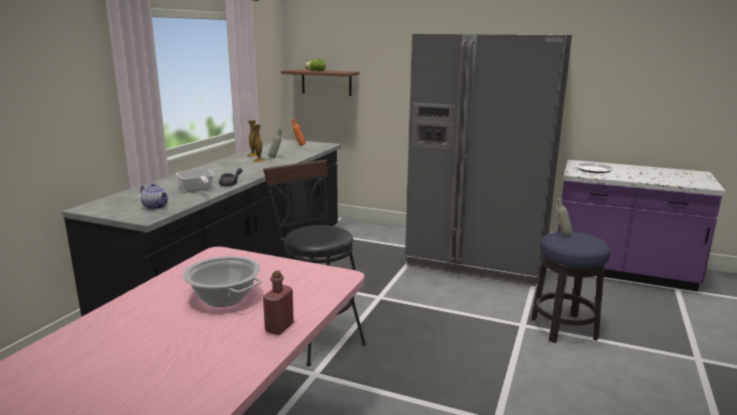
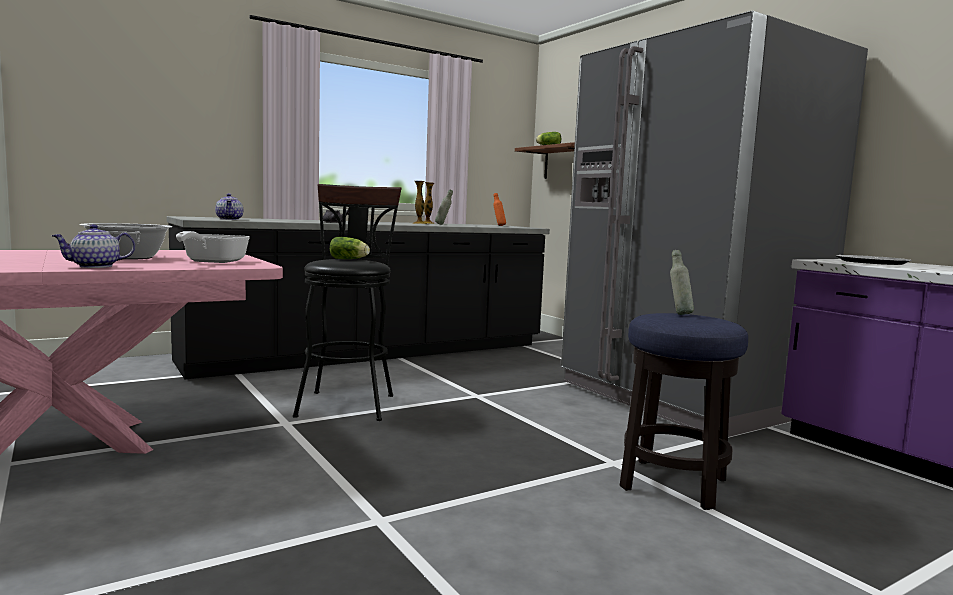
camera: 35 degrees right, 10 degrees down
frying pan [176,169,214,192] -> frying pan moved to [176,231,250,263]
red bottle [263,271,294,335] -> teapot [51,224,135,268]
none -> lettuce [330,237,370,259]

